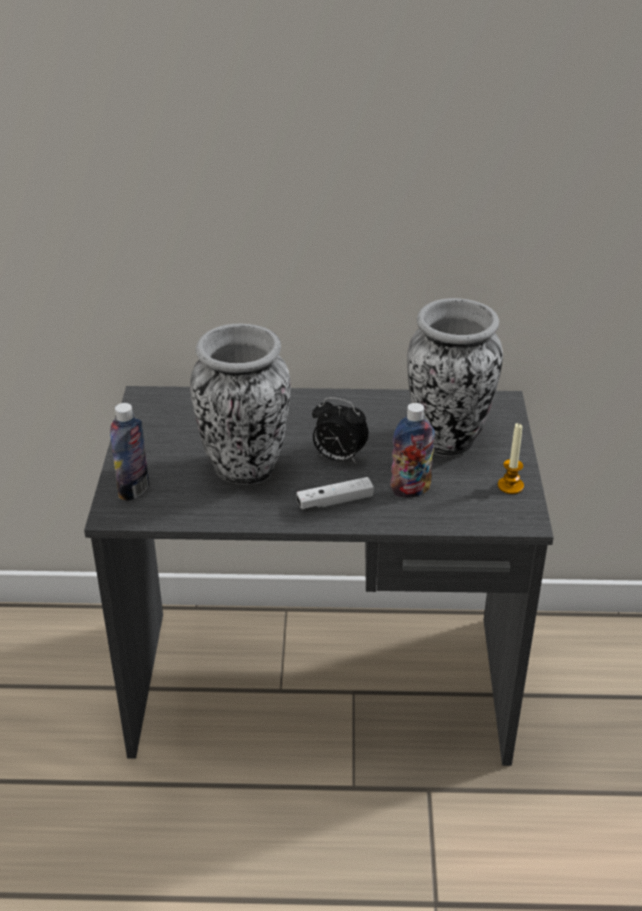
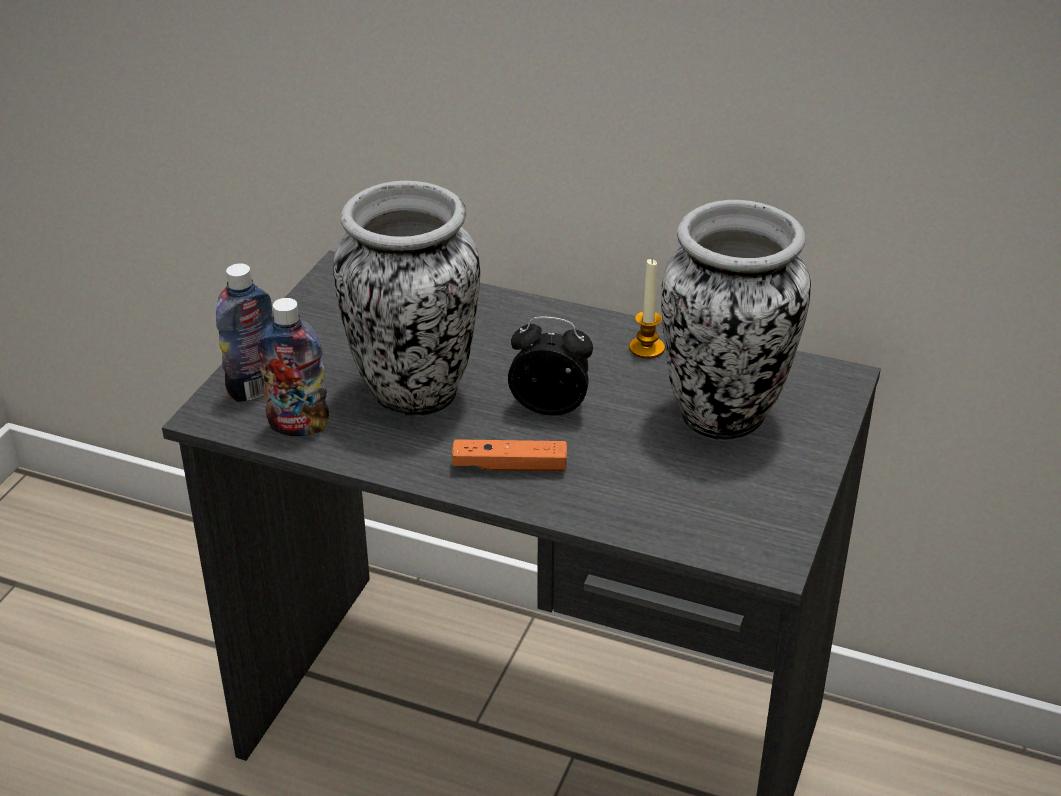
camera: 20 degrees right, 0 degrees up
white game controller [296,477,374,509] -> orange game controller [452,439,567,471]
alarm clock [312,397,369,463] -> alarm clock turned 150 degrees clockwise [508,316,593,416]
bottle [390,403,435,498] -> bottle moved to [257,298,329,436]
candle [498,423,524,494] -> candle moved to [629,259,665,359]

